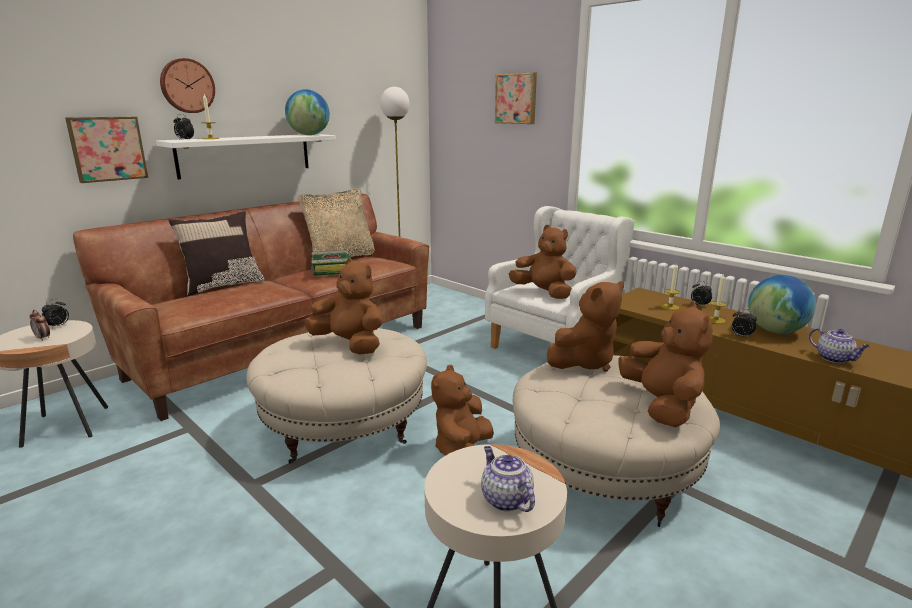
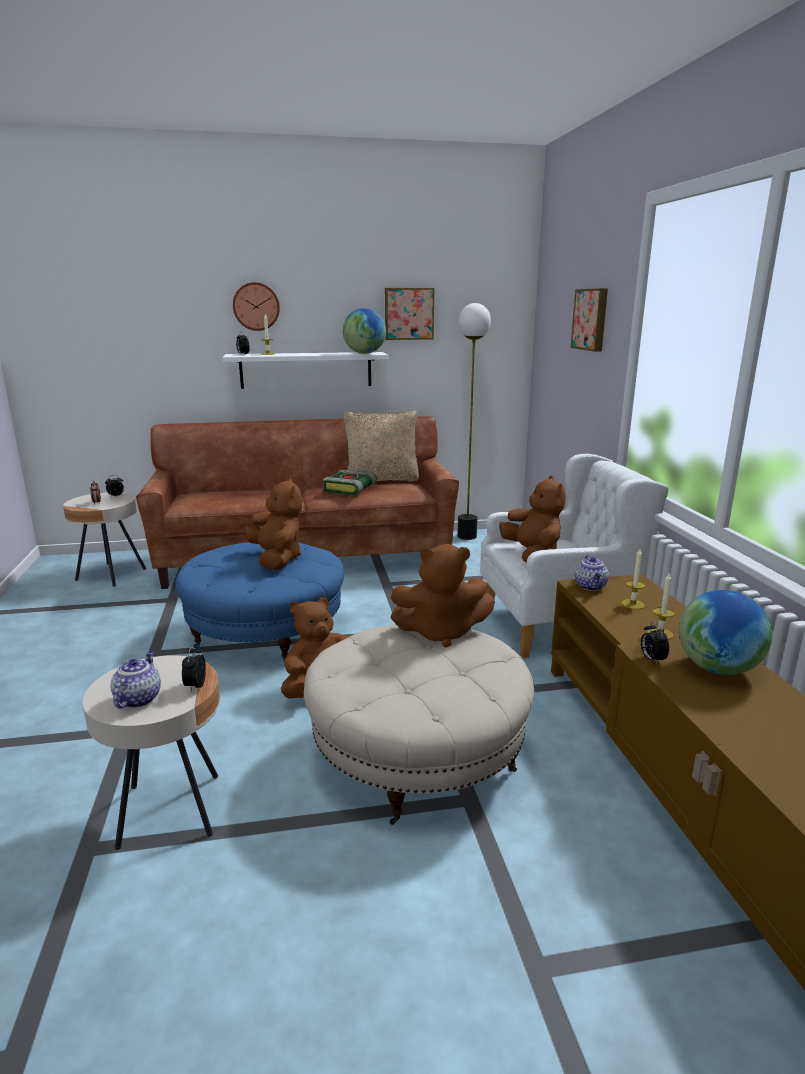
camera: 35 degrees right, 0 degrees up
picture [65,116,148,183] -> picture moved to [385,288,434,340]
pillow [168,211,264,296] -> none
beige ottoman [246,328,427,464] -> blue ottoman [176,542,344,662]
brown plush toy [619,302,713,427] -> none
alarm clock [691,281,712,306] -> alarm clock moved to [182,645,206,692]
teapot [809,328,870,363] -> teapot moved to [575,555,609,591]

